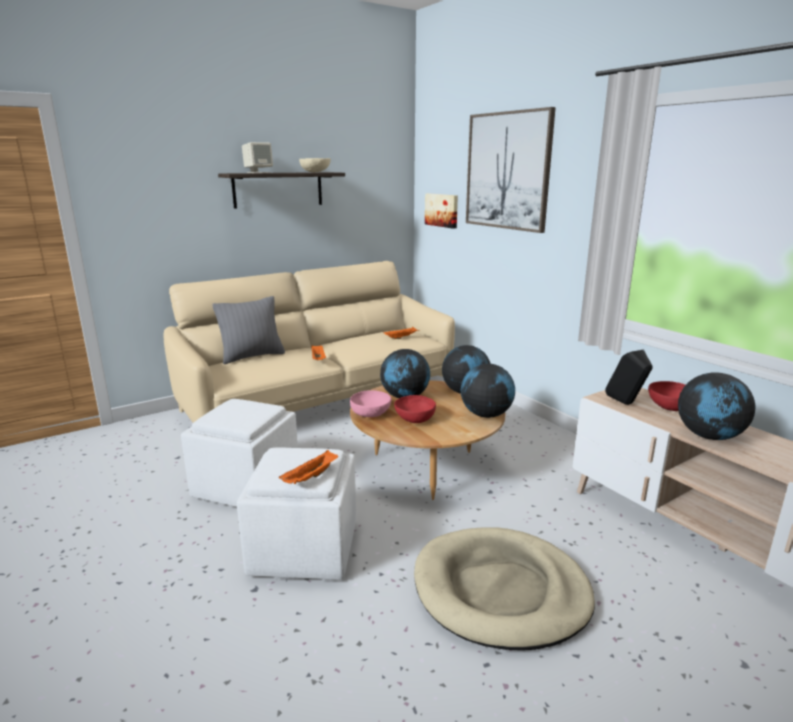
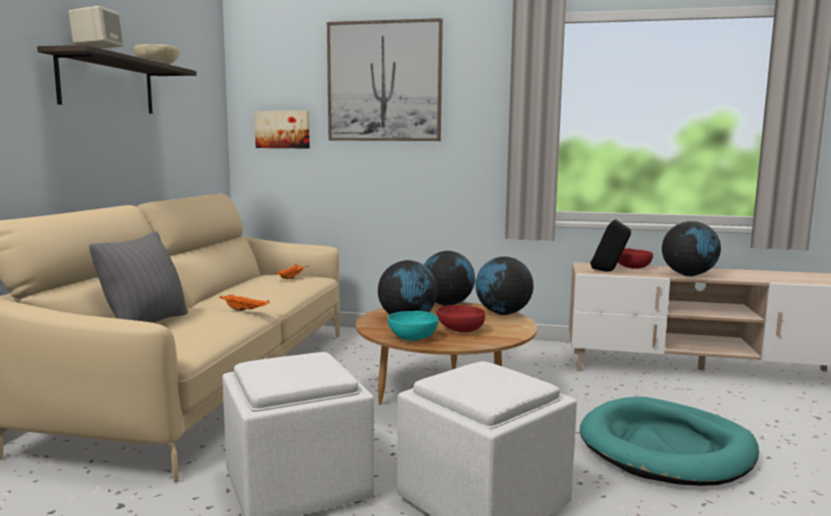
camera: 45 degrees left, 10 degrees down
orange tray [279,450,338,484] -> none
pink bowl [350,390,391,417] -> turquoise bowl [388,311,439,341]
beige dog bed [414,527,595,650] -> turquoise dog bed [580,397,759,486]

